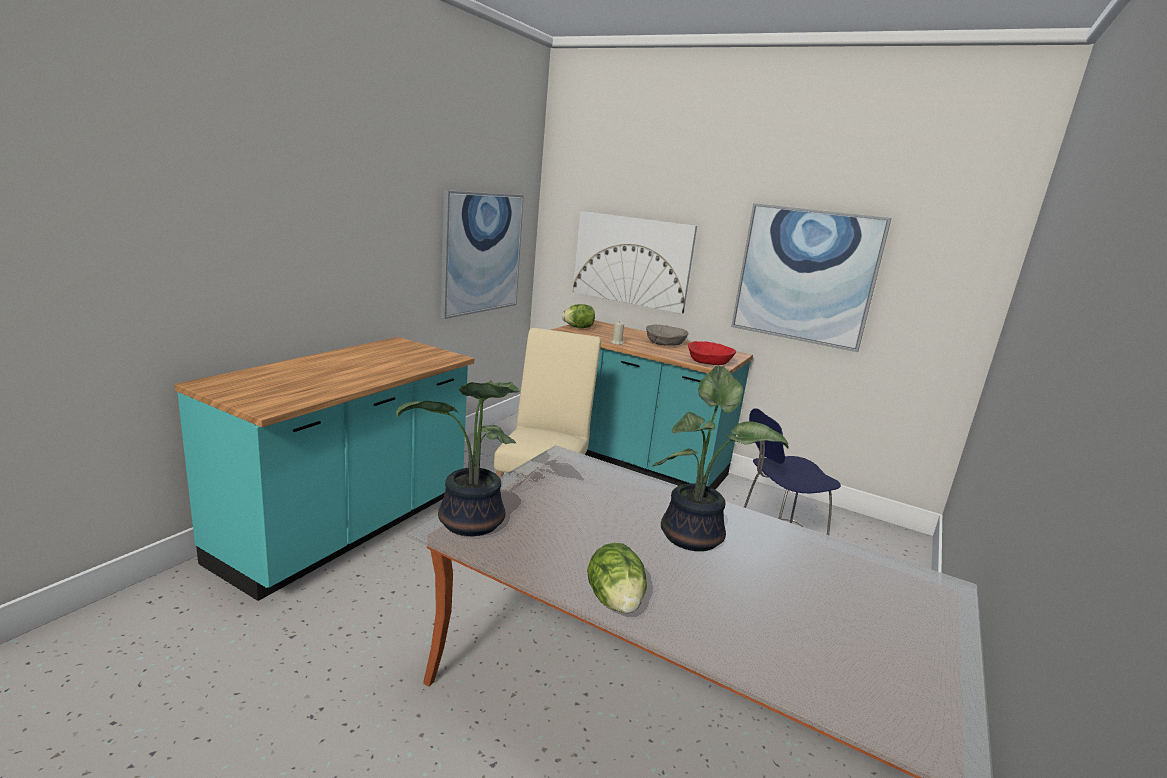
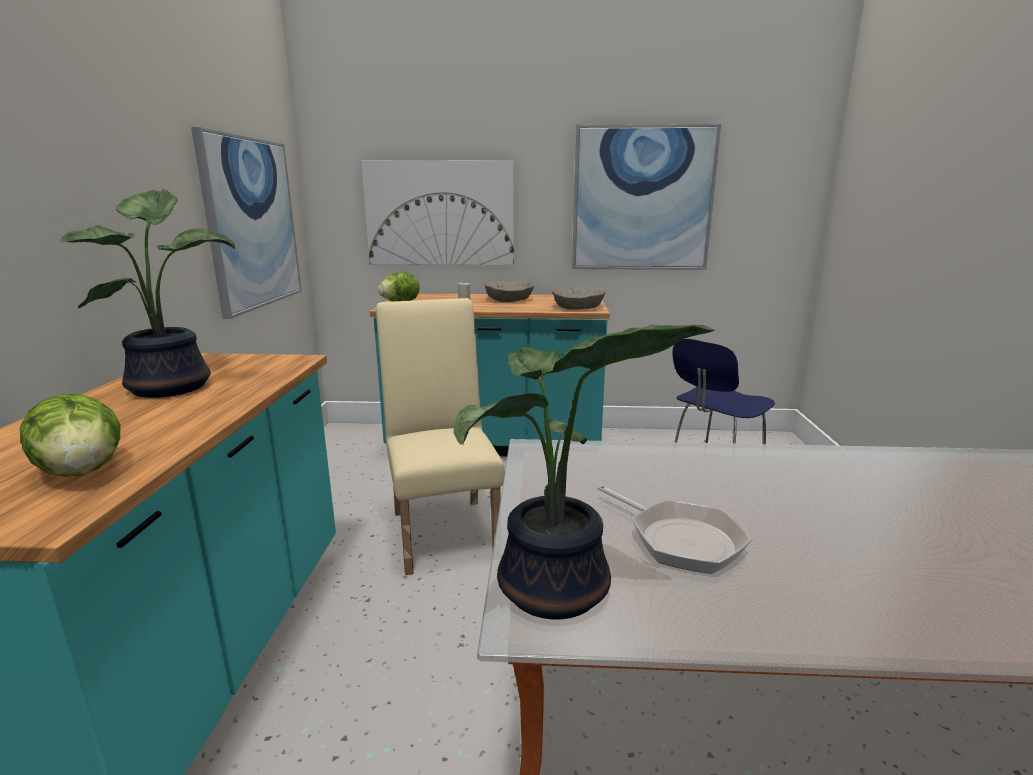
camera: 25 degrees left, 0 degrees up
lettuce [587,543,647,613] -> lettuce moved to [20,394,120,477]
potted plant [652,366,788,551] -> potted plant moved to [60,189,235,398]
red bowl [688,341,736,365] -> beige bowl [552,286,606,310]
none -> frying pan [597,485,752,574]

